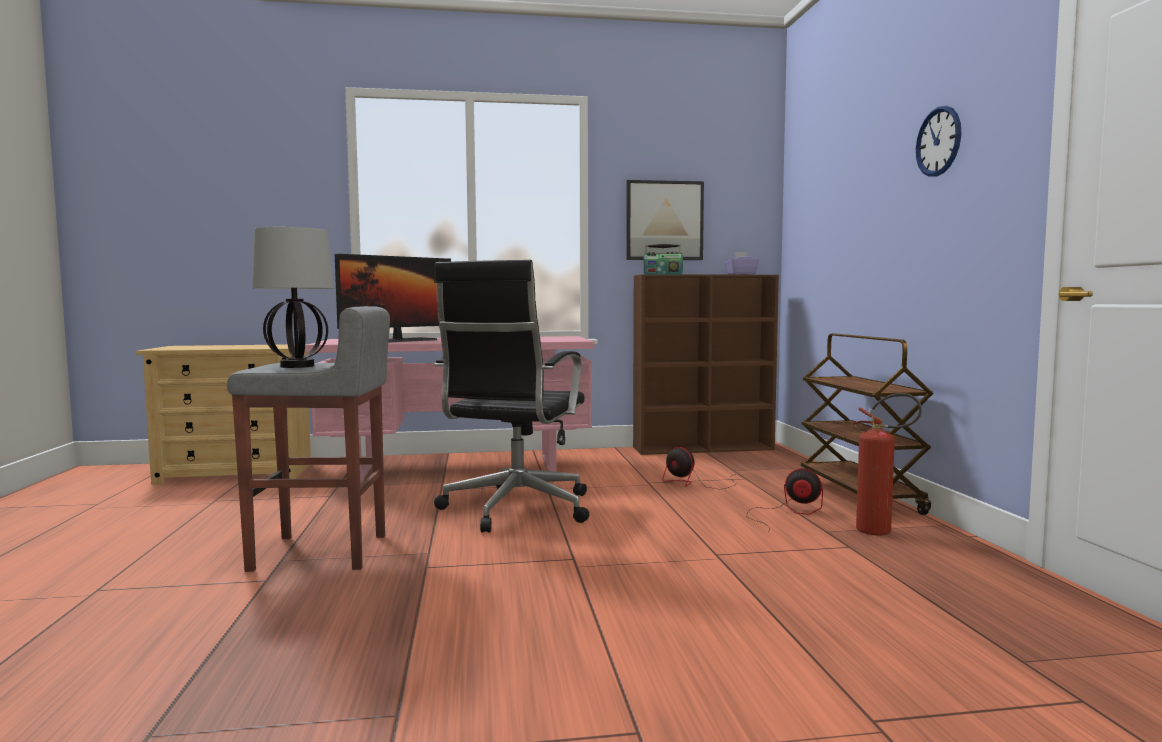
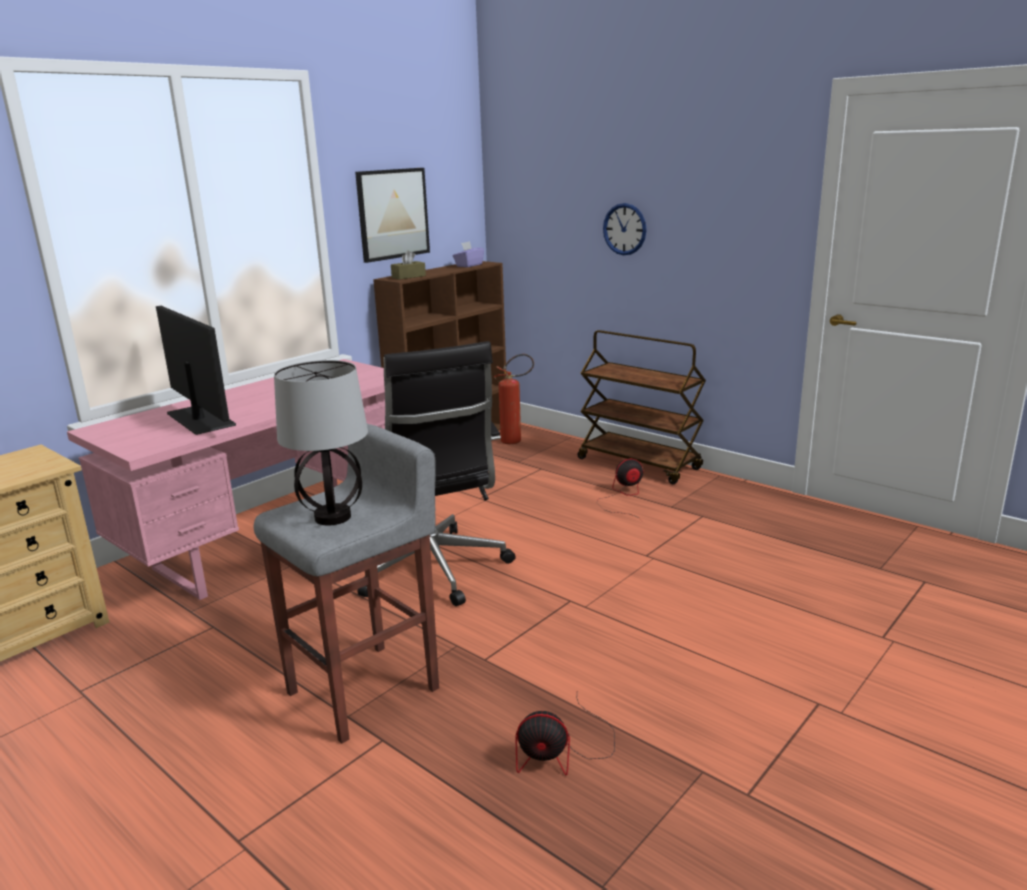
camera: 40 degrees left, 15 degrees up
monitor [335,254,451,342] -> monitor turned 45 degrees counterclockwise [156,306,236,435]
radio [644,244,683,275] -> brown tissue box [391,250,426,280]
fan [662,447,736,489] -> fan moved to [516,699,615,775]
fire extinguisher [853,393,922,535] -> fire extinguisher moved to [494,354,534,444]
wall clock [916,106,961,177] -> wall clock moved to [603,203,647,255]

